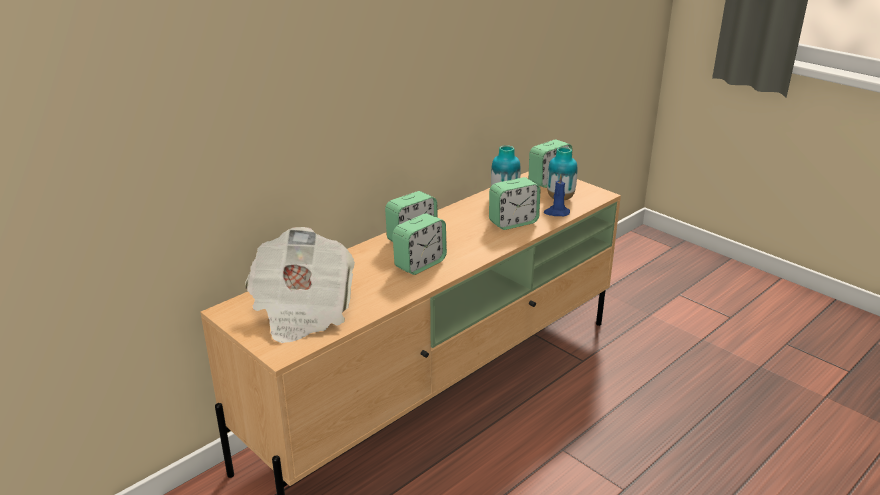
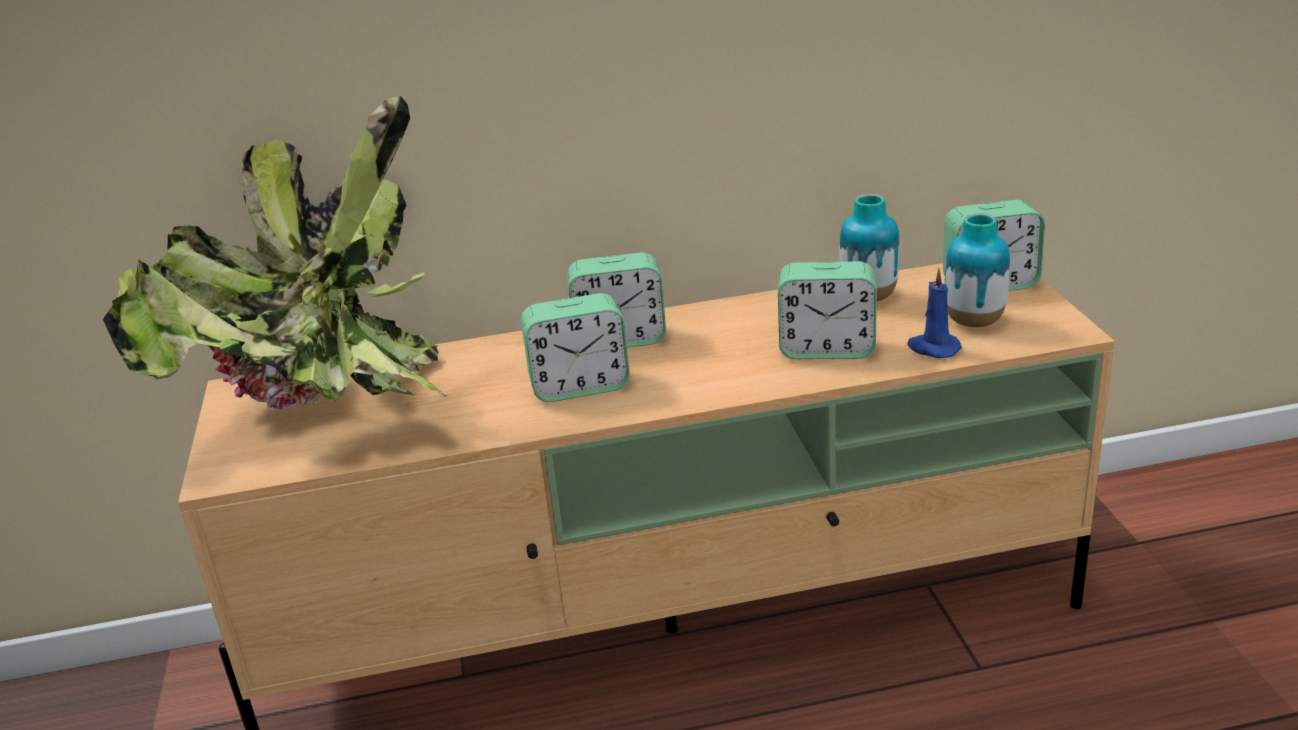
camera: 35 degrees right, 0 degrees up
newspaper [245,227,355,343] -> potted plant [103,96,447,411]

